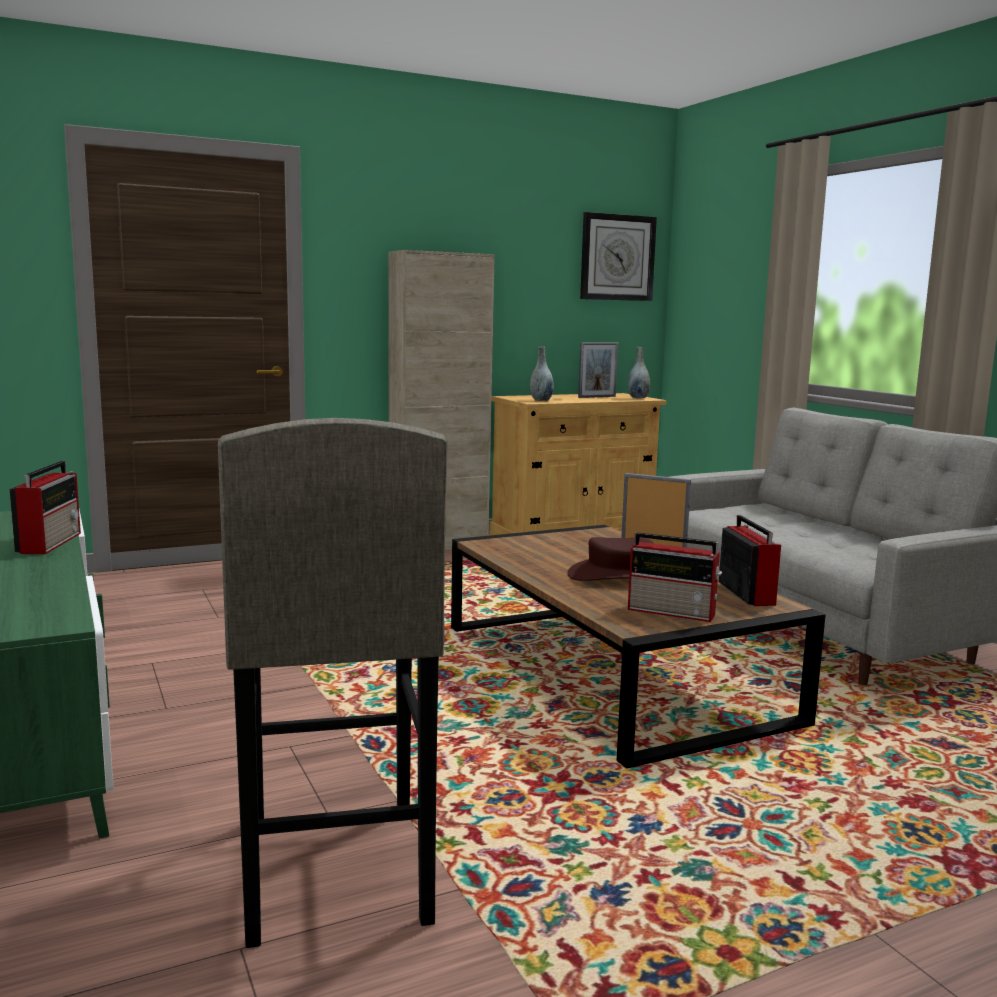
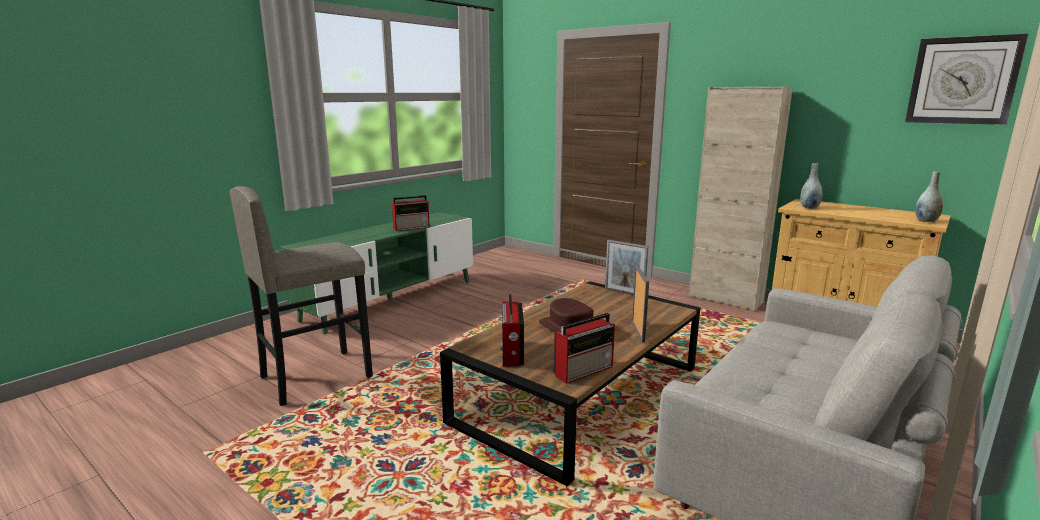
camera: 65 degrees right, 5 degrees up
picture frame [578,342,618,398] -> picture frame moved to [605,240,648,295]

